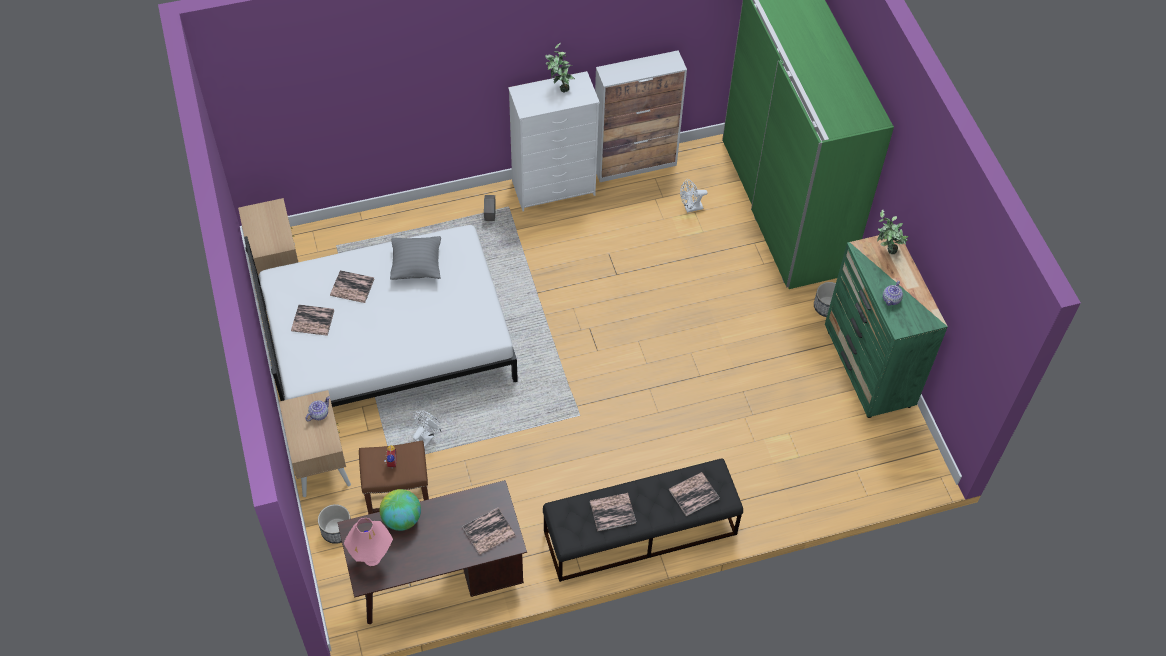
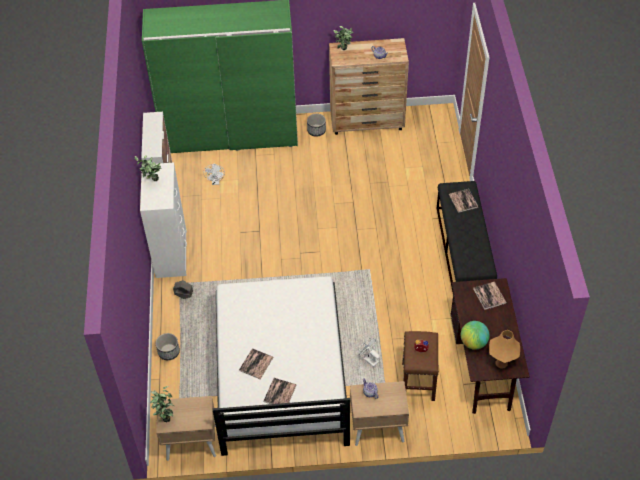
camera: 75 degrees left, 5 degrees down
planter [318,504,351,544] -> planter moved to [156,333,180,360]
pink table lamp [344,518,393,566] -> orange table lamp [489,330,520,369]
grey pillow [390,236,441,280] -> none
book [590,493,636,531] -> none
green dresser [825,232,948,418] -> brown dresser [329,38,409,135]
none -> potted plant [150,386,175,422]

